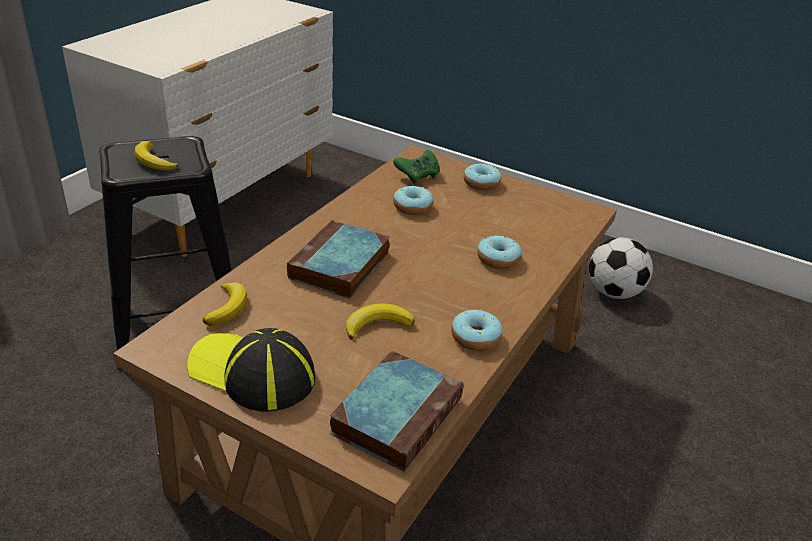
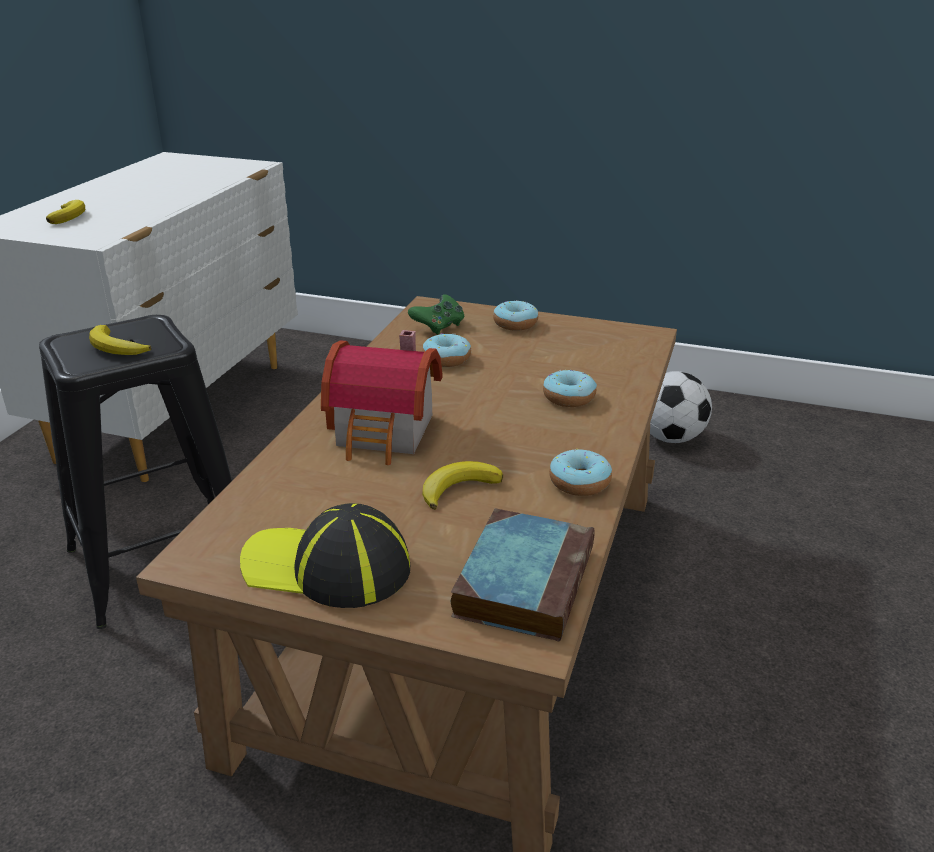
camera: 10 degrees left, 5 degrees down
banana [203,283,247,326] -> banana moved to [46,200,85,224]
book [287,220,390,299] -> toy house [321,330,442,465]

